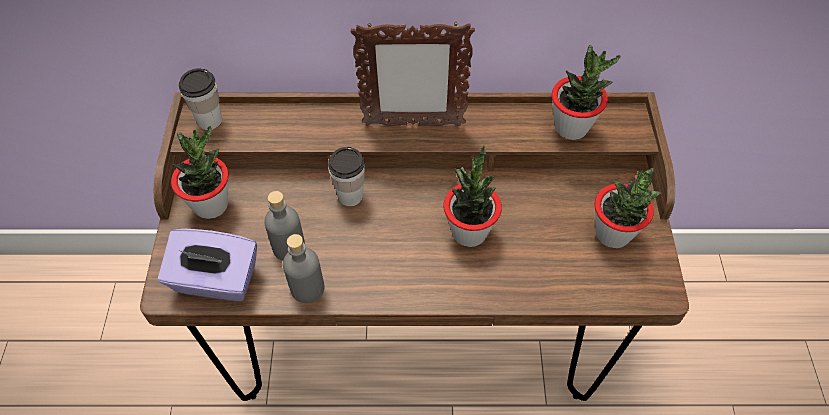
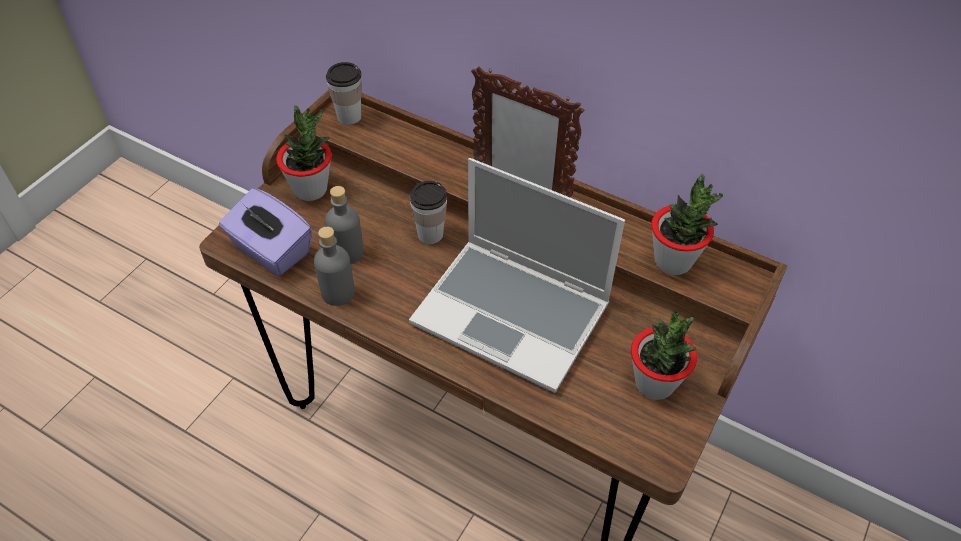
camera: 30 degrees right, 5 degrees down
potted plant [443,146,502,247] -> laptop [409,158,625,393]

